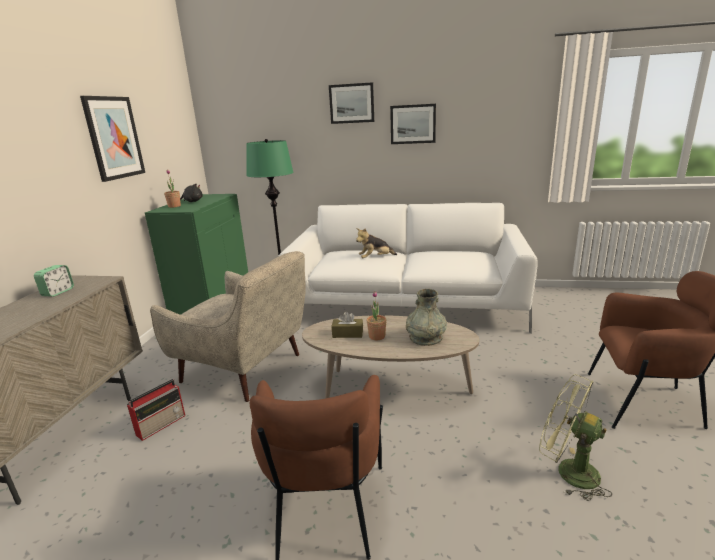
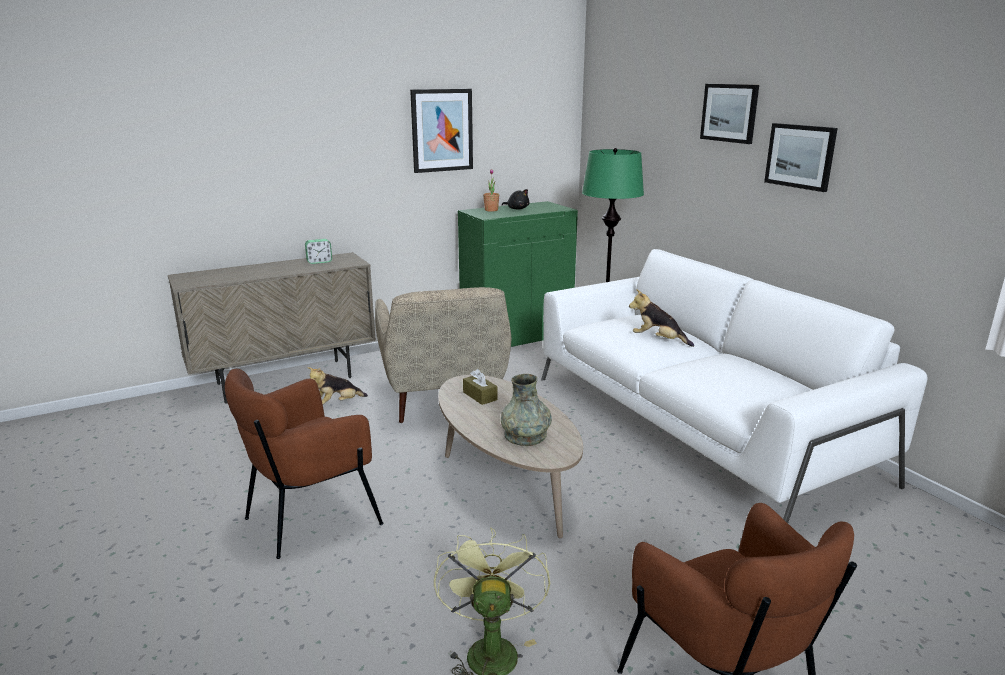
camera: 50 degrees right, 0 degrees up
radio [127,379,185,441] -> plush toy [307,367,368,405]
potted plant [367,291,386,340] -> none

